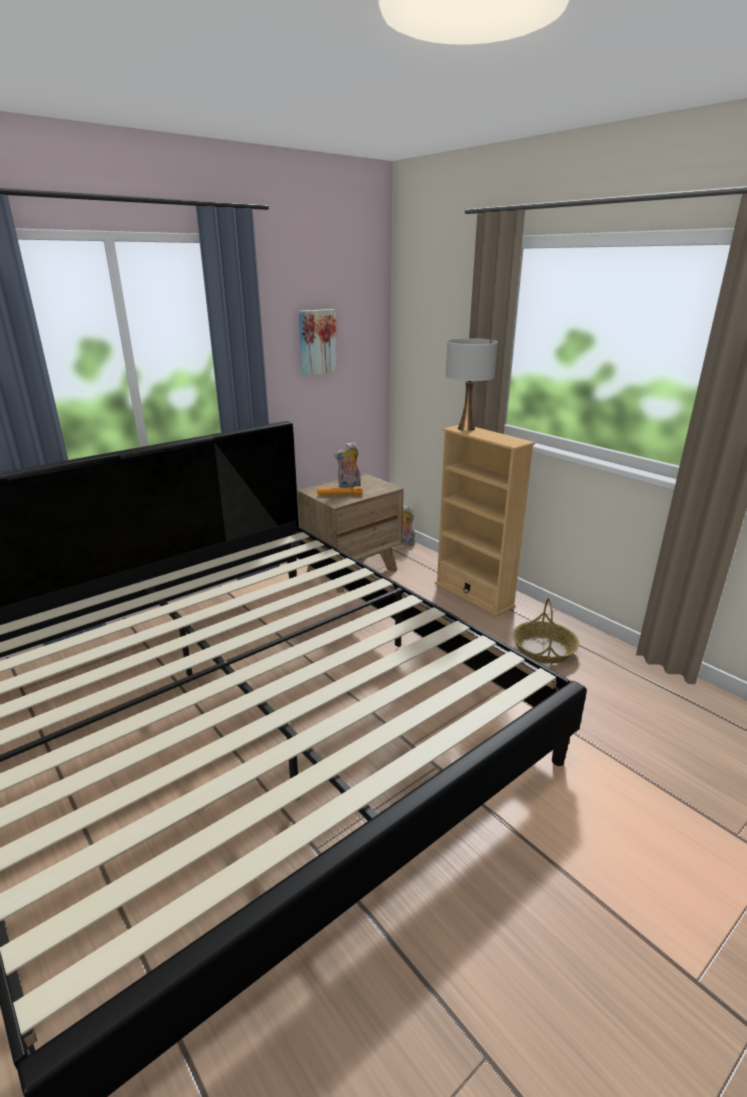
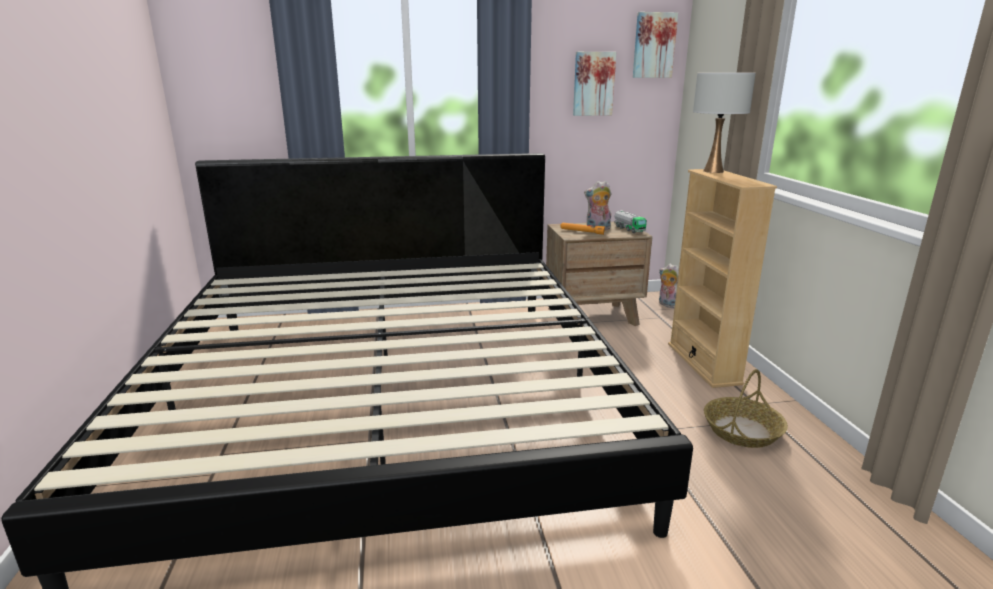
camera: 30 degrees right, 5 degrees down
none -> toy truck [614,210,647,233]
none -> picture [633,12,678,78]

